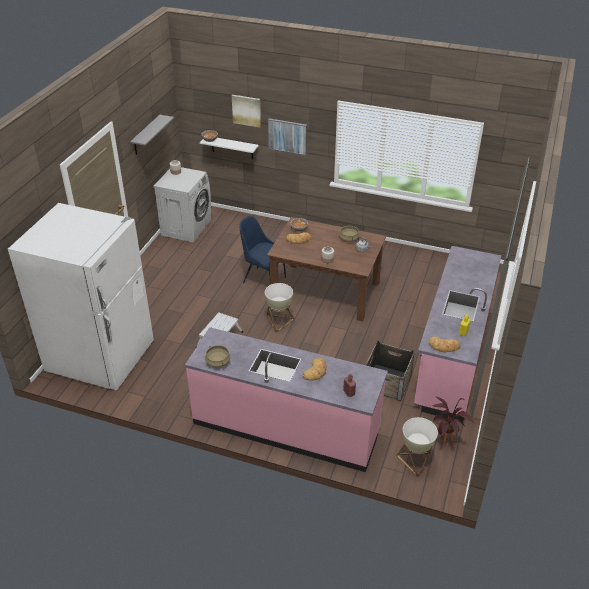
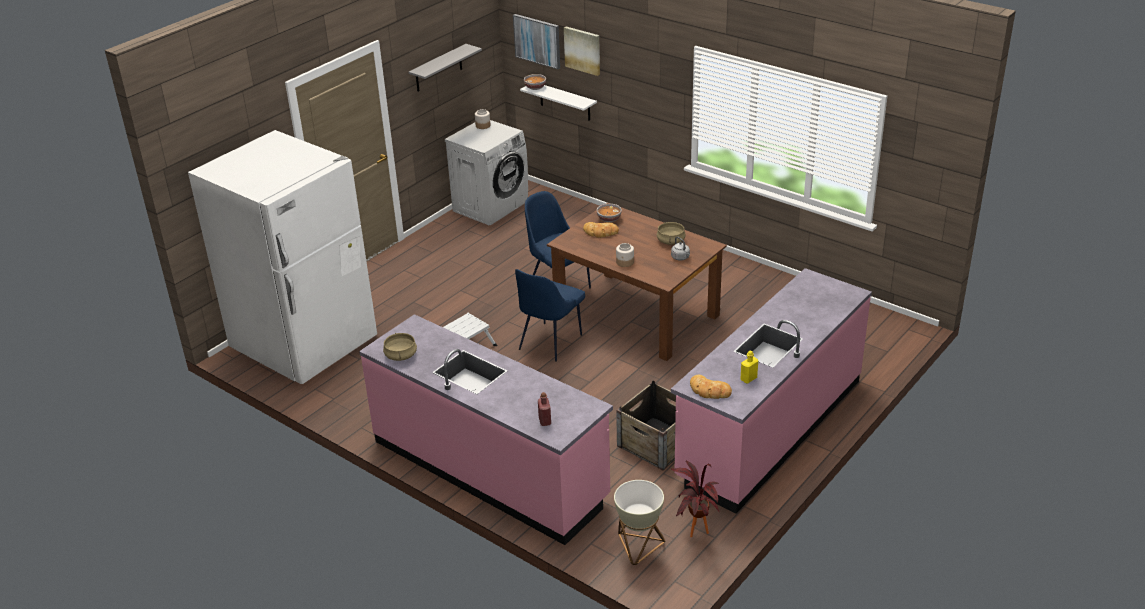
camera: 20 degrees right, 5 degrees down
planter [265,283,294,332] -> blue chair [515,269,585,362]
picture [268,118,307,156] -> picture moved to [513,14,560,69]
bread [303,358,327,381] -> none

